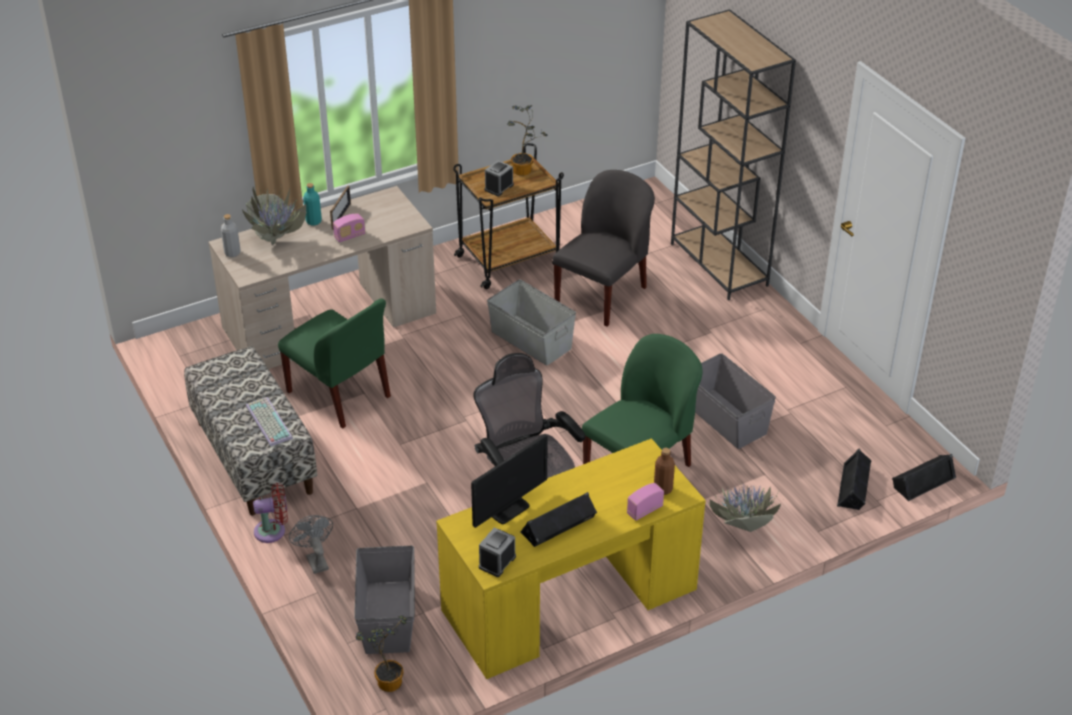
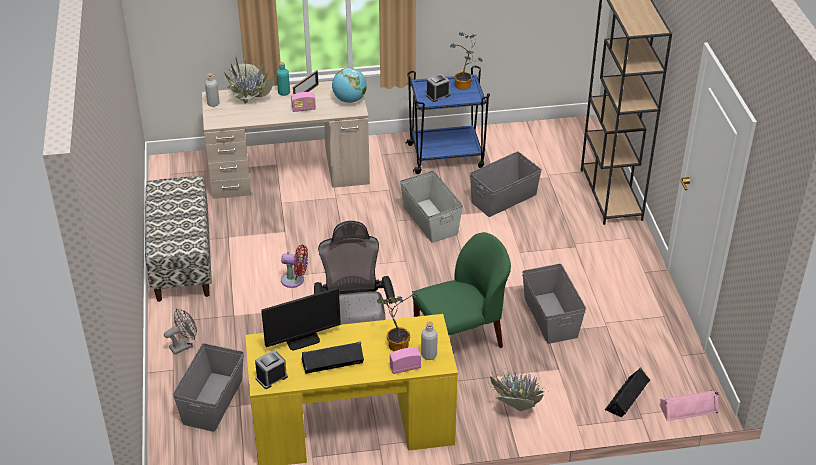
camera: 20 degrees right, 0 degrees up
keyboard [246,397,293,446] -> none
red fan [253,483,288,543] -> red fan moved to [281,245,308,288]
green chair [278,298,391,428] -> none
grey fan [289,515,333,574] -> grey fan turned 60 degrees clockwise [164,309,197,355]
potted plant [355,615,407,692] -> potted plant moved to [377,291,418,351]
brown cart [453,143,564,289] -> blue cart [406,66,490,174]
grey chair [553,170,655,327] -> grey storage box [470,152,542,217]
brown bottle [654,448,675,495] -> grey bottle [421,321,438,360]
black speaker [892,454,956,501] -> pink speaker [660,391,719,421]
none -> globe [332,68,367,103]

